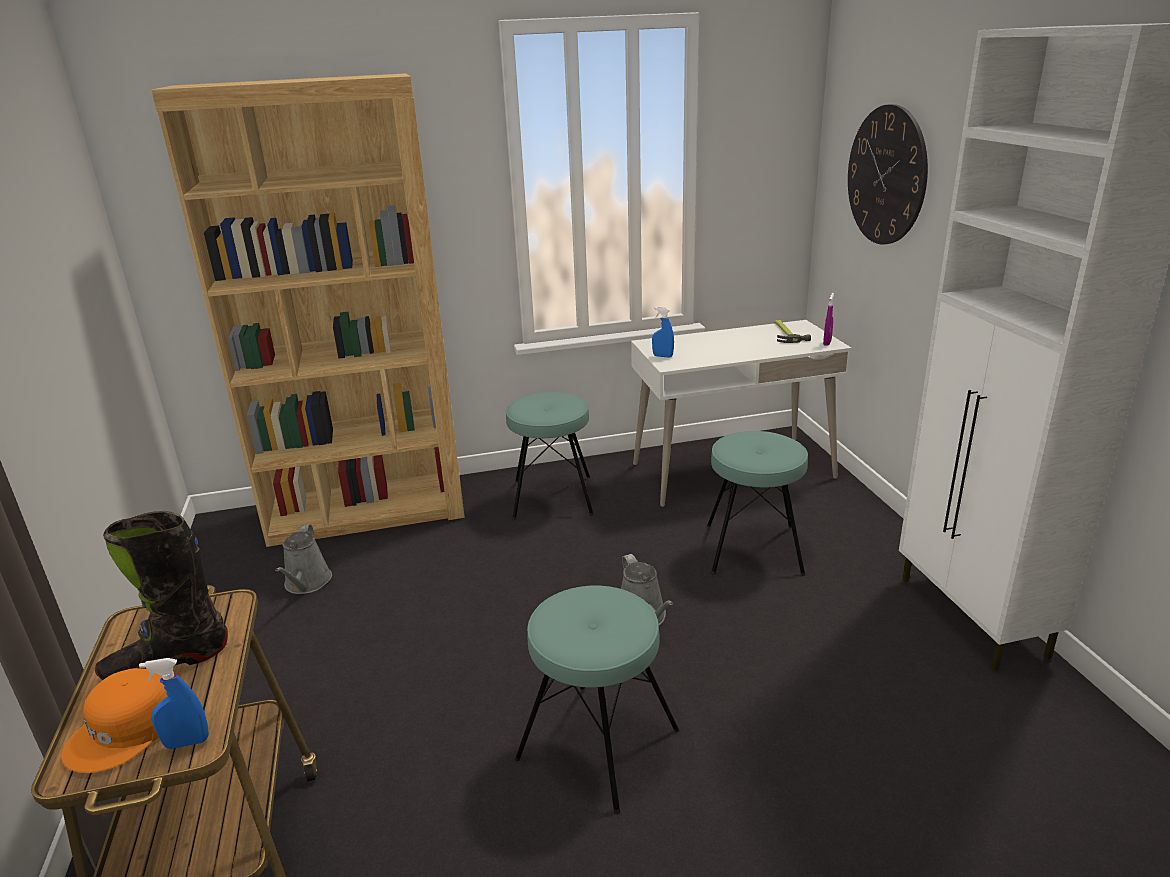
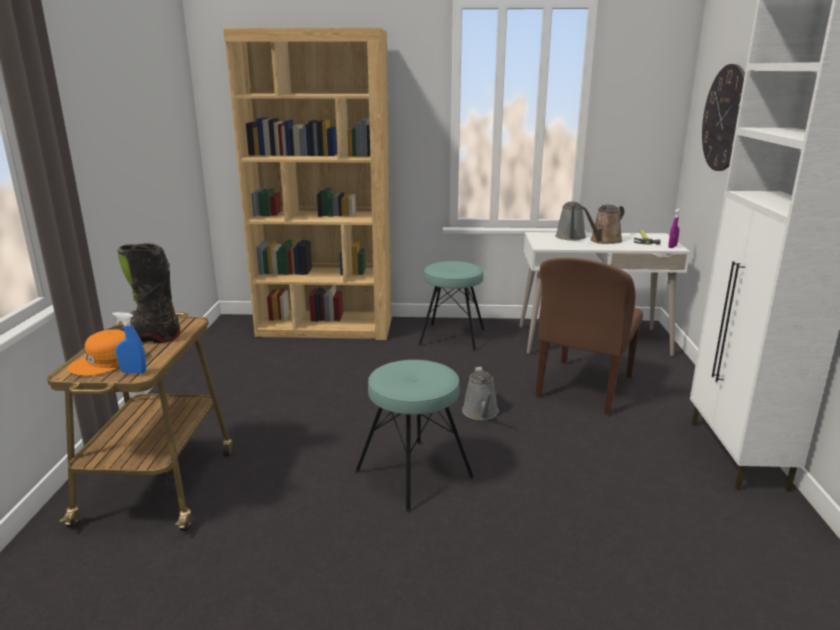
camera: 15 degrees right, 5 degrees down
grey watering can [275,525,332,594] -> grey watering can moved to [555,202,586,241]
blue spray bottle [652,307,674,358] -> none
turquoise stool [707,431,808,576] -> brown chair [535,258,643,415]
none -> brown watering can [581,205,624,244]

